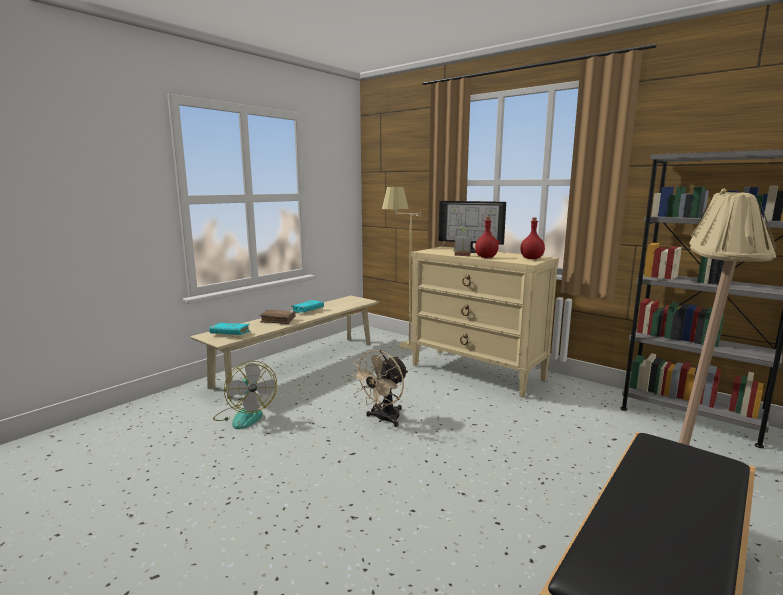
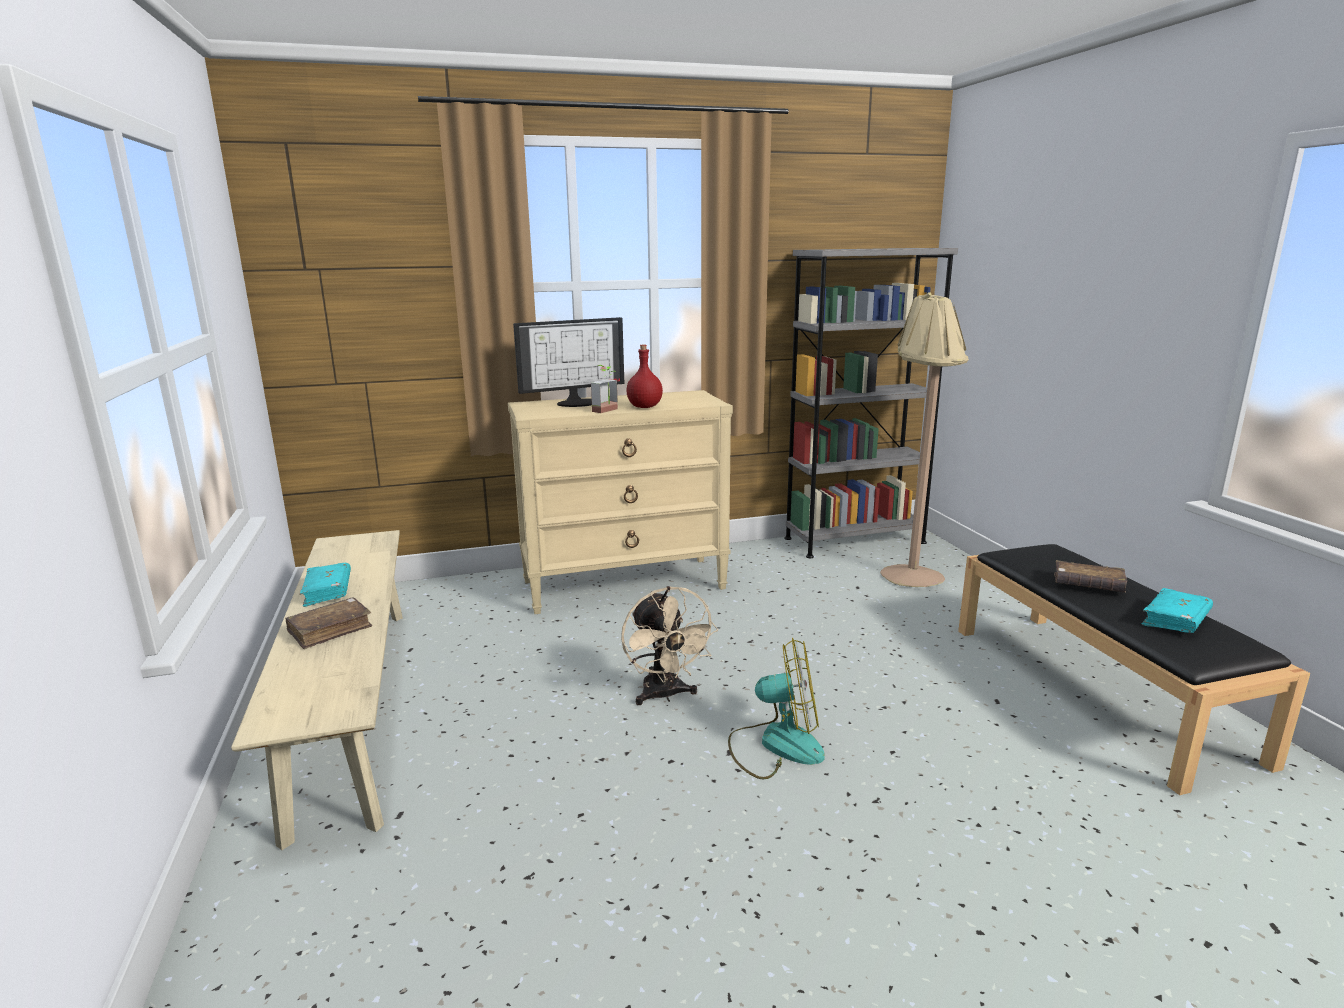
camera: 55 degrees left, 5 degrees up
turquoise book [209,323,250,335] -> turquoise book moved to [1141,588,1213,633]
fan [213,361,277,429] -> fan moved to [728,637,825,779]
beige floor lamp [382,187,421,349] -> none
red bottle [520,218,545,259] -> none
none -> brown book [1054,560,1127,593]

